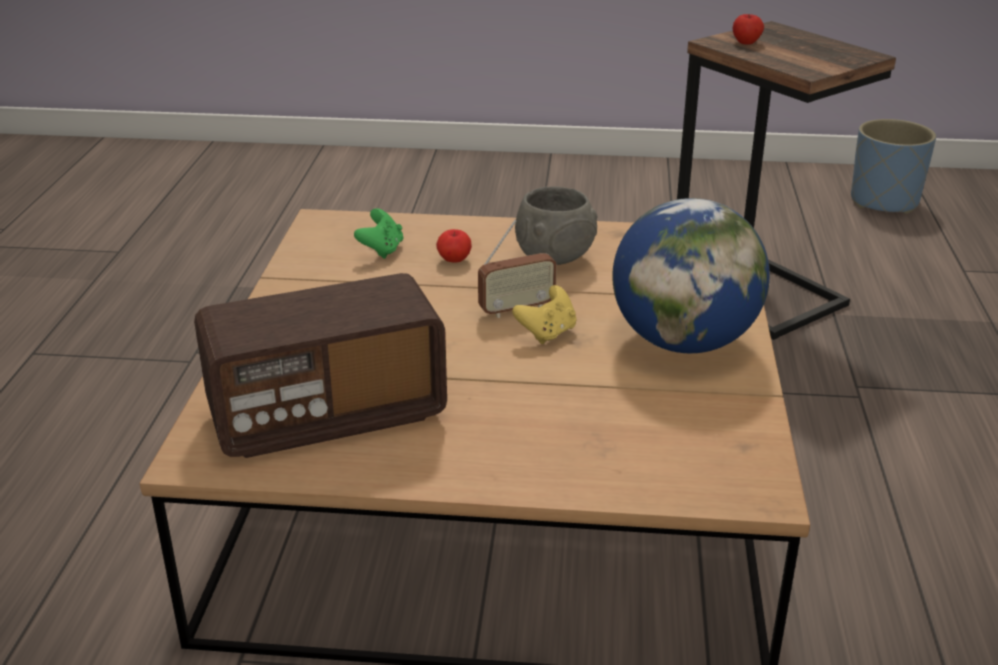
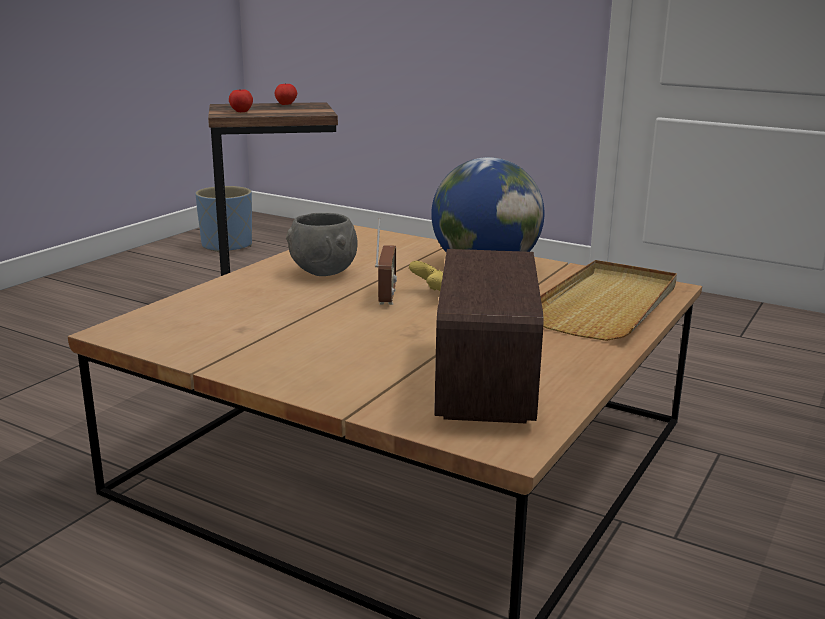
camera: 65 degrees left, 10 degrees down
green game controller [354,208,403,259] -> none
apple [436,229,472,262] -> apple moved to [274,84,297,105]
none -> beige tray [540,260,677,341]

